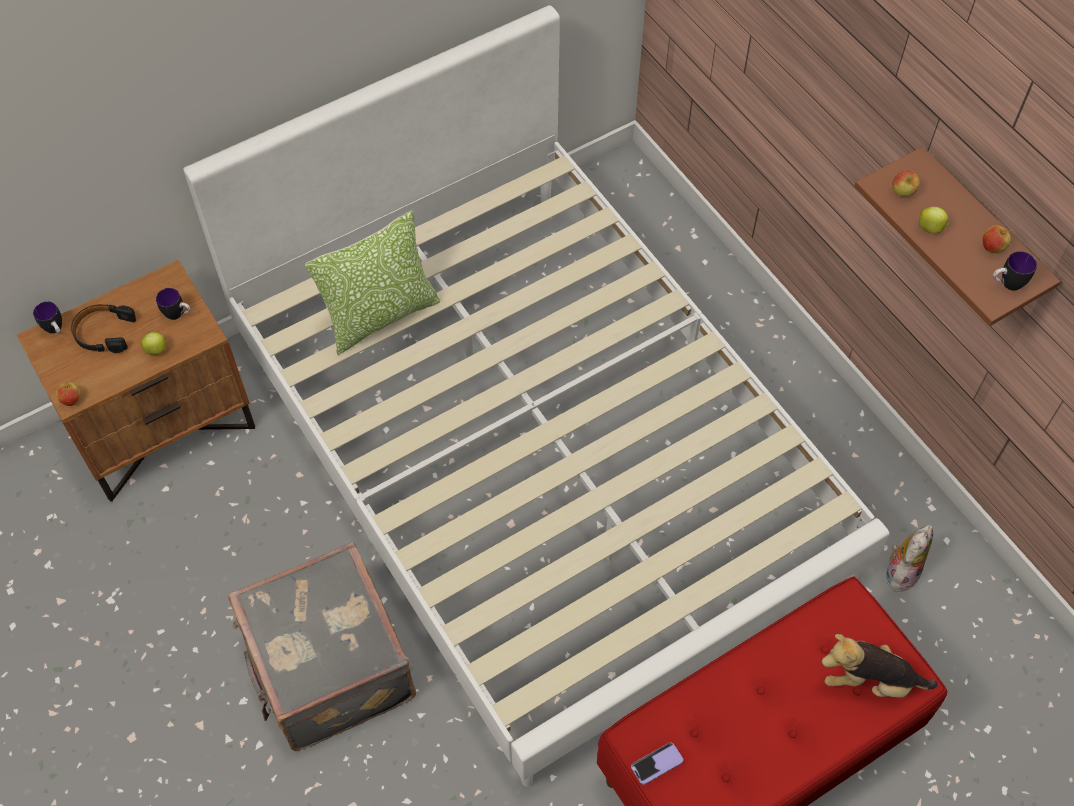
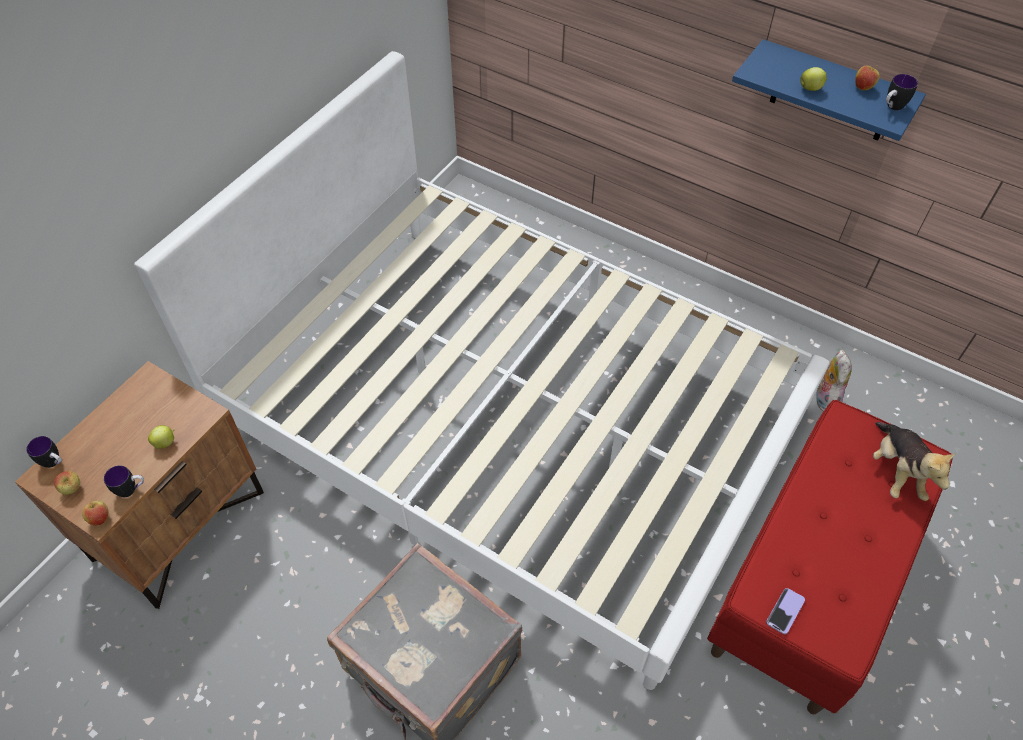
camera: 25 degrees left, 5 degrees down
black headphones [71,304,136,353] -> none
mug [156,288,191,320] -> mug moved to [104,465,144,497]
pillow [305,211,440,355] -> none
plush toy [821,634,938,698] -> plush toy turned 75 degrees counterclockwise [873,422,956,501]
brown shelf [854,147,1061,326] -> blue shelf [732,39,926,141]
apple [893,171,920,197] -> apple moved to [54,471,80,495]

